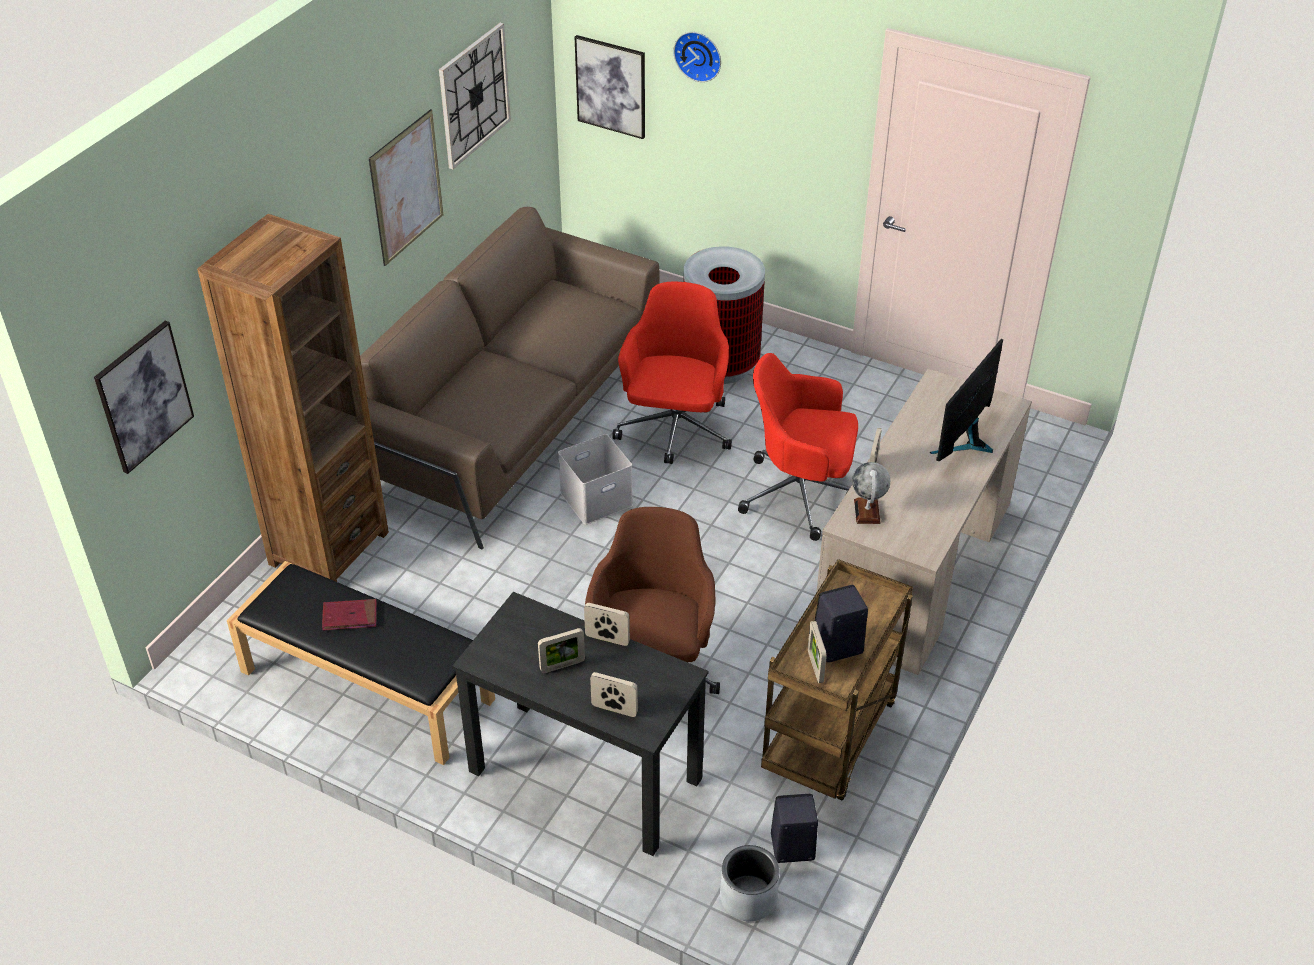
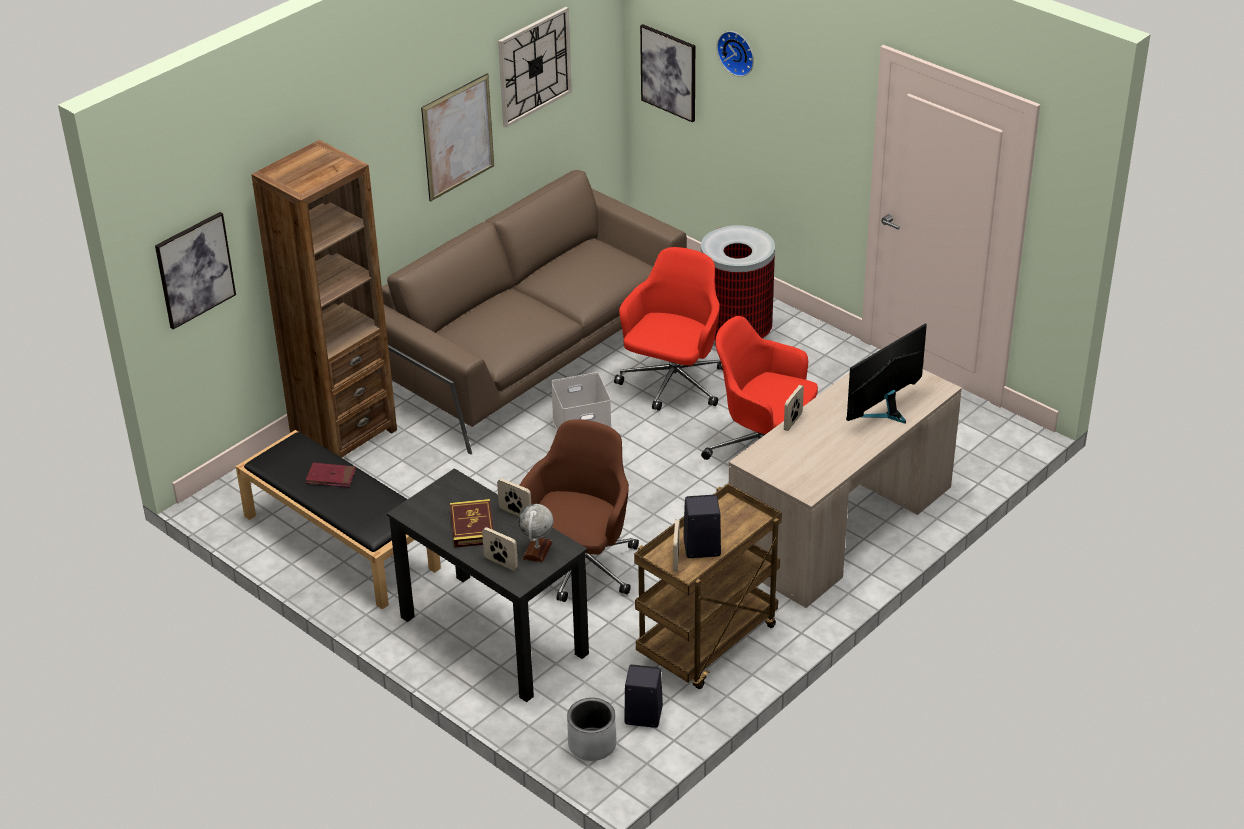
camera: 15 degrees right, 5 degrees down
picture frame [538,628,585,673] -> book [450,499,494,548]
globe [852,462,890,524] -> globe moved to [518,504,553,563]

